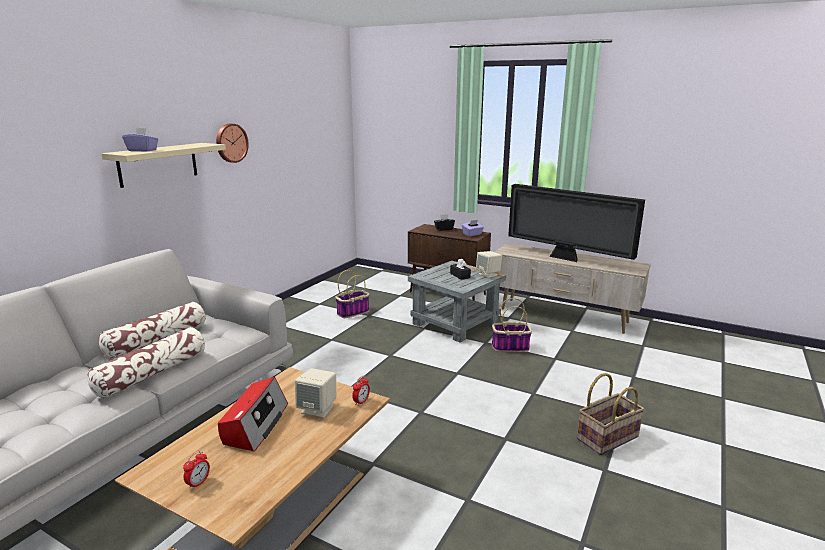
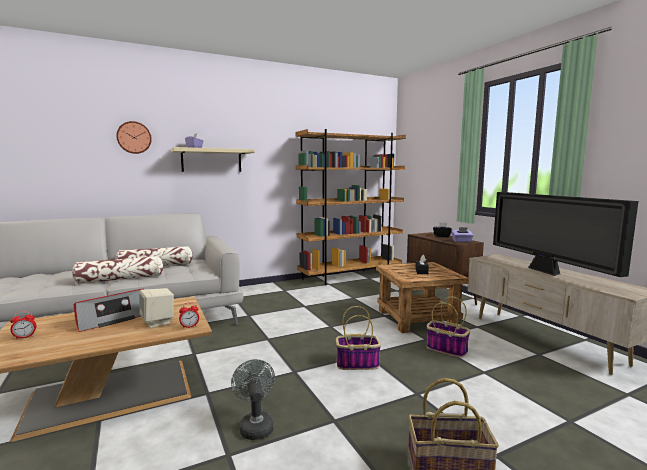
camera: 35 degrees right, 10 degrees down
wall clock [216,124,249,163] -> wall clock moved to [116,121,152,154]
basket [335,270,370,318] -> basket moved to [336,306,381,370]
grey side table [408,261,506,343] -> brown side table [376,262,469,333]
beige speaker [476,251,502,278] -> none
none -> grey fan [231,359,275,440]
none -> brown bookcase [295,129,406,285]

